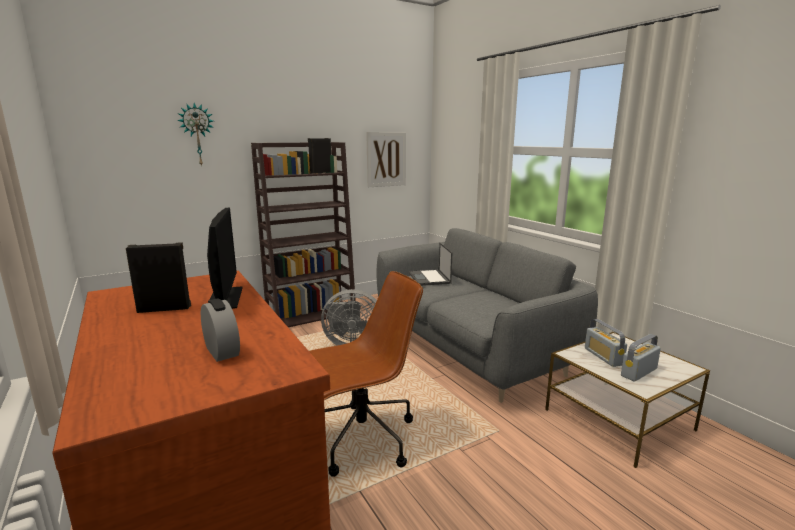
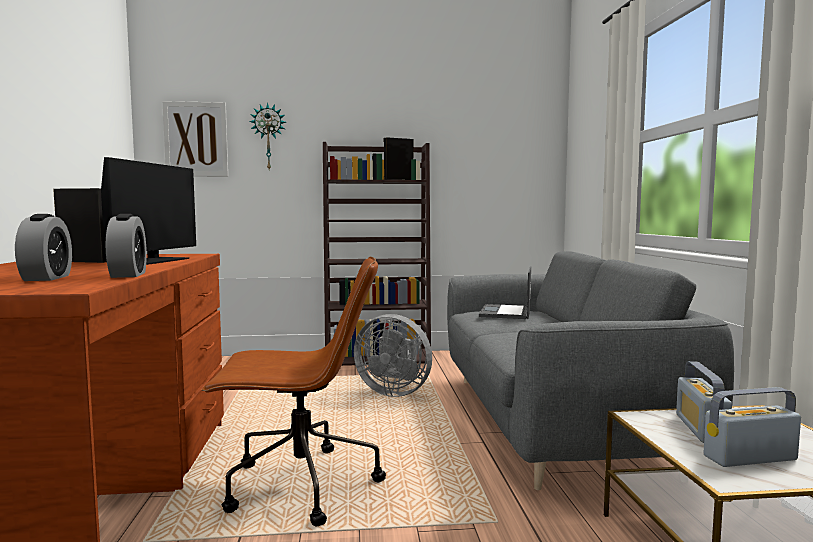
camera: 25 degrees right, 10 degrees down
picture [366,132,406,187] -> picture moved to [163,101,228,177]
none -> alarm clock [106,214,147,278]

